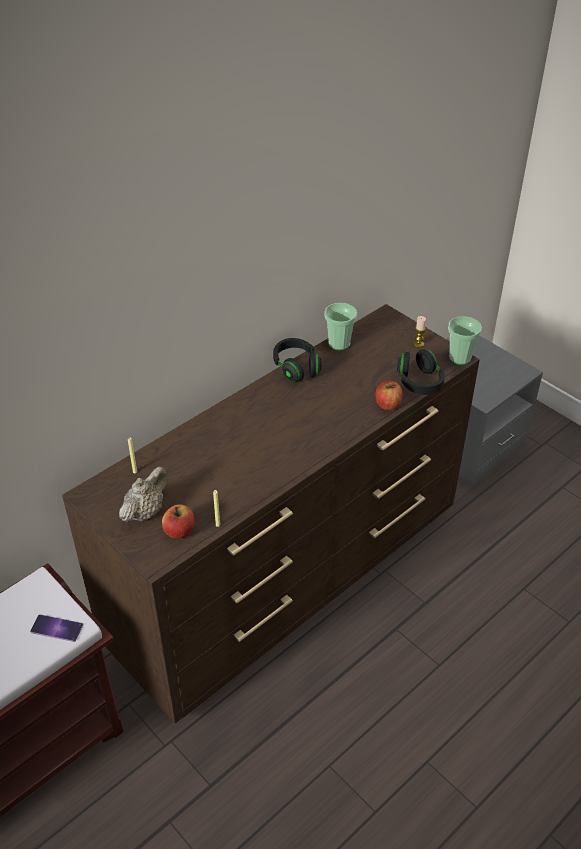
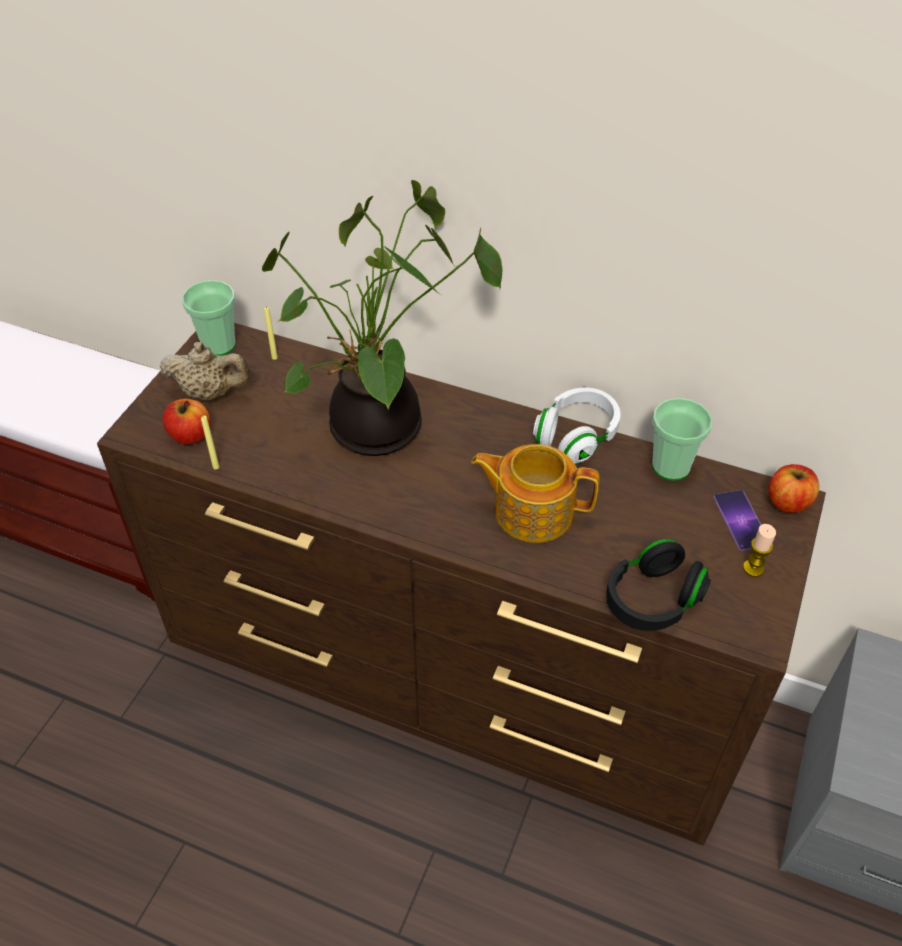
camera: 65 degrees right, 5 degrees up
phone [30,614,83,642] -> phone moved to [713,490,761,551]
black headphones [273,338,321,382] -> white headphones [533,387,620,464]
apple [375,380,403,410] -> apple moved to [768,464,819,513]
cup [448,316,482,365] -> cup moved to [182,280,236,356]
none -> potted plant [262,180,503,456]
none -> teapot [471,444,600,543]

